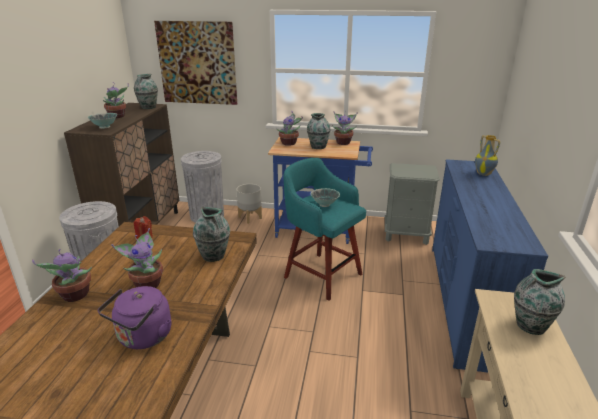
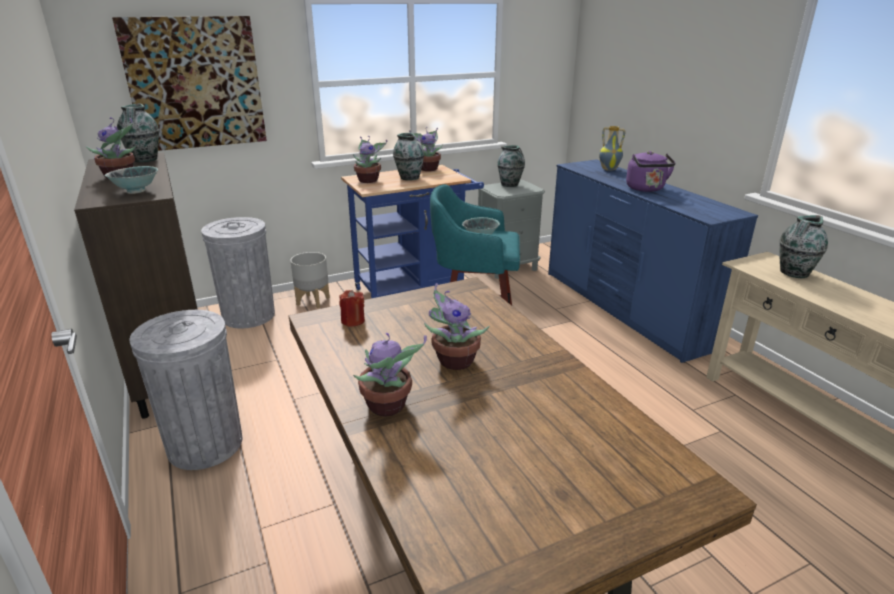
camera: 35 degrees left, 0 degrees up
purple kettle [98,286,171,349] -> purple kettle moved to [626,151,676,192]
vase [193,207,230,262] -> vase moved to [497,145,525,187]

